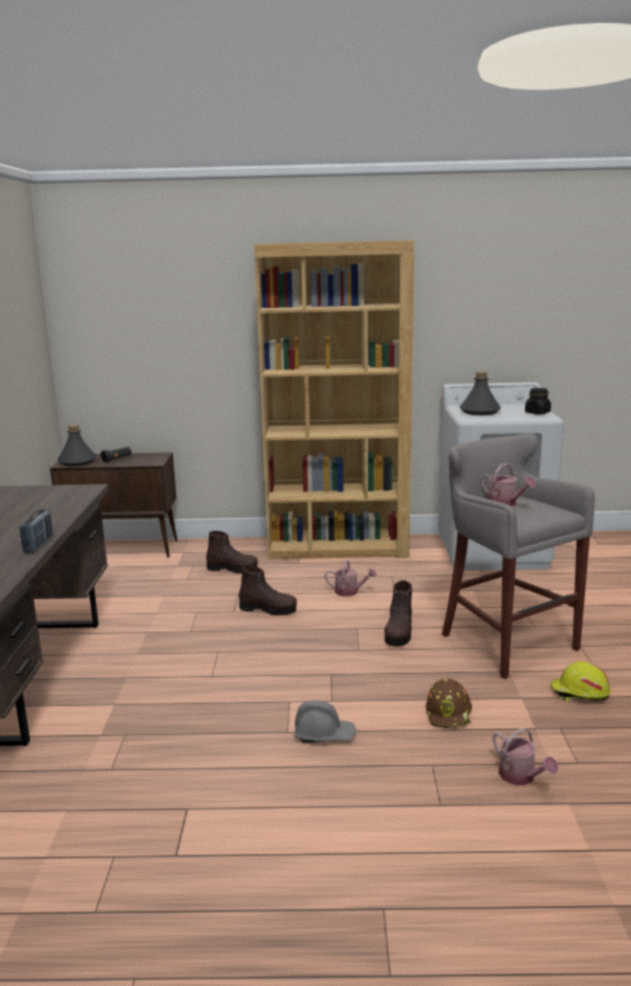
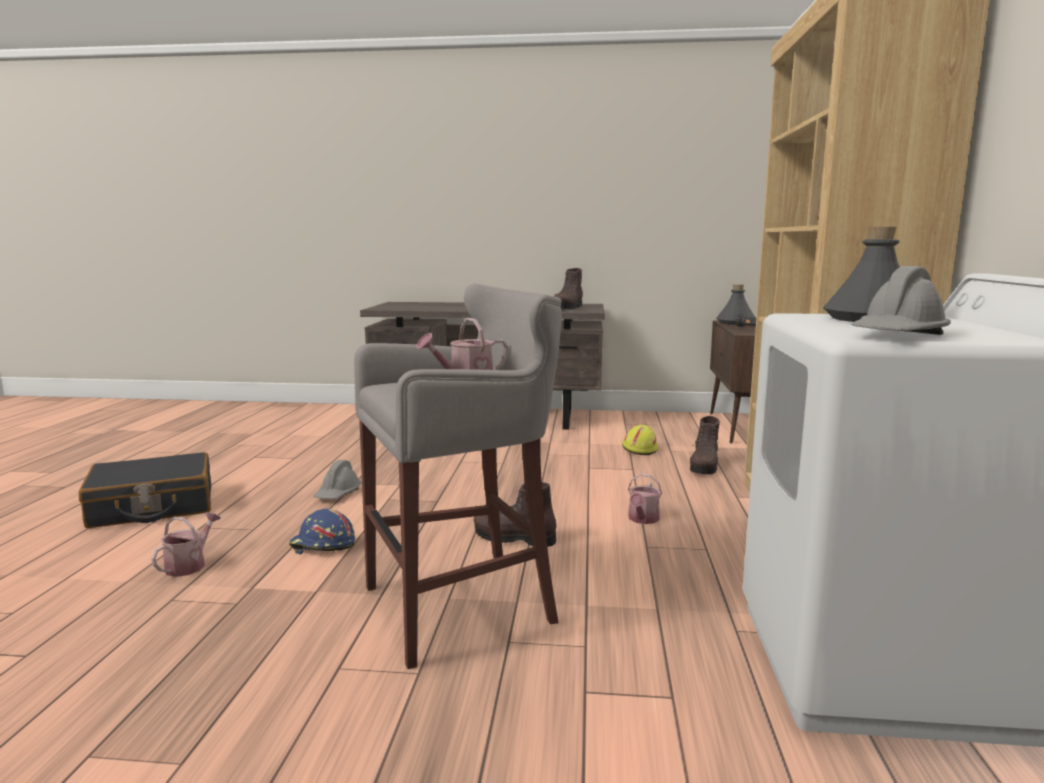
camera: 95 degrees right, 5 degrees down
radio [20,509,53,553] -> none
brown boot [239,566,297,616] -> brown boot moved to [554,268,583,309]
brown hard hat [426,678,472,728] -> blue hard hat [289,509,355,554]
watering can [492,728,558,785] -> watering can turned 135 degrees clockwise [151,512,221,577]
black jar [525,388,551,414] -> grey hard hat [851,266,951,335]
yellow hard hat [551,661,611,701] -> yellow hard hat moved to [622,425,658,455]
none -> black suitcase [79,452,211,528]

